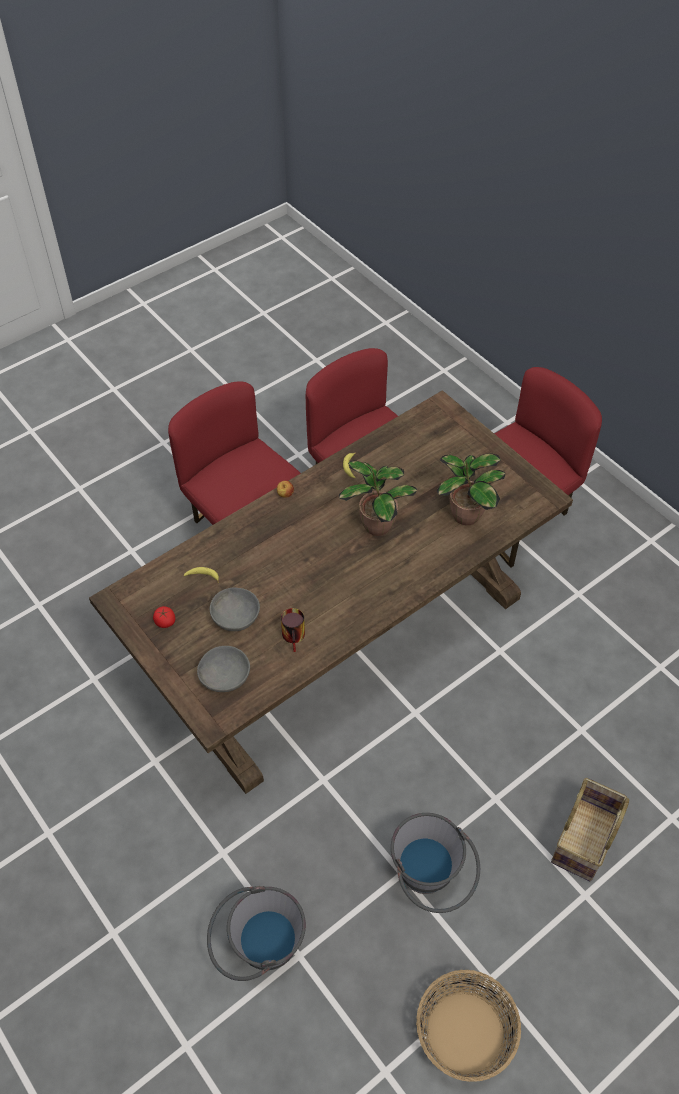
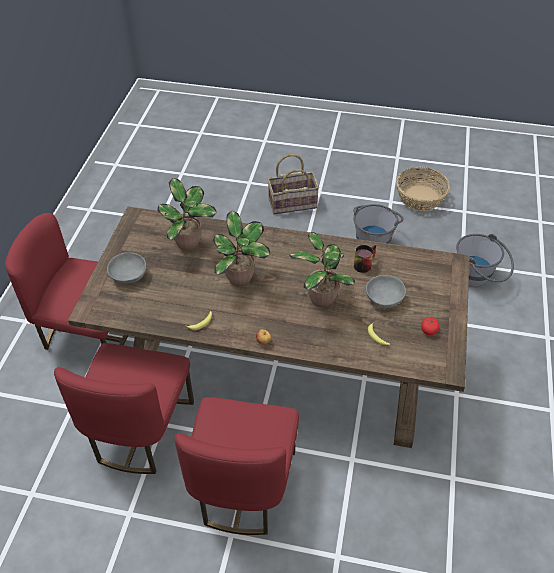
camera: 130 degrees left, 5 degrees down
grey bowl [197,646,250,692] -> grey bowl moved to [107,253,146,283]
none -> potted plant [289,232,355,308]

